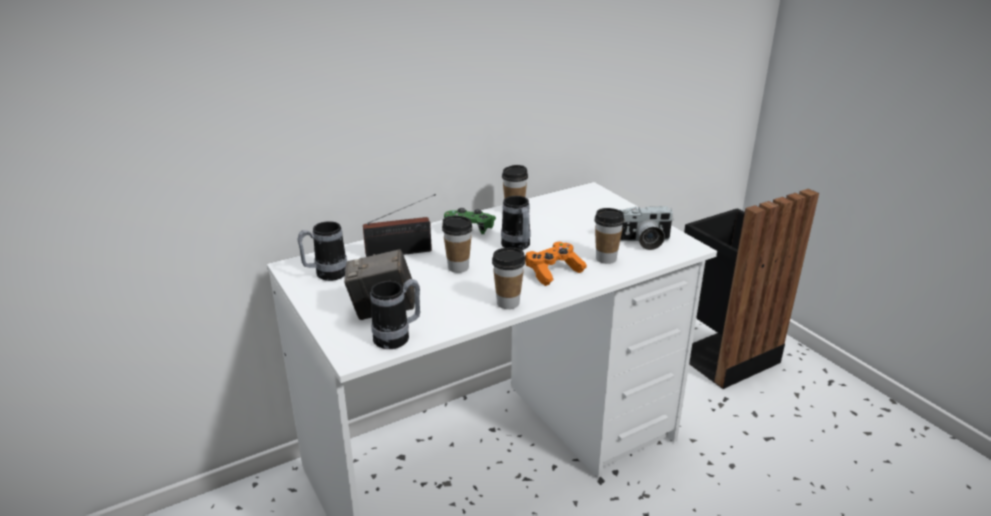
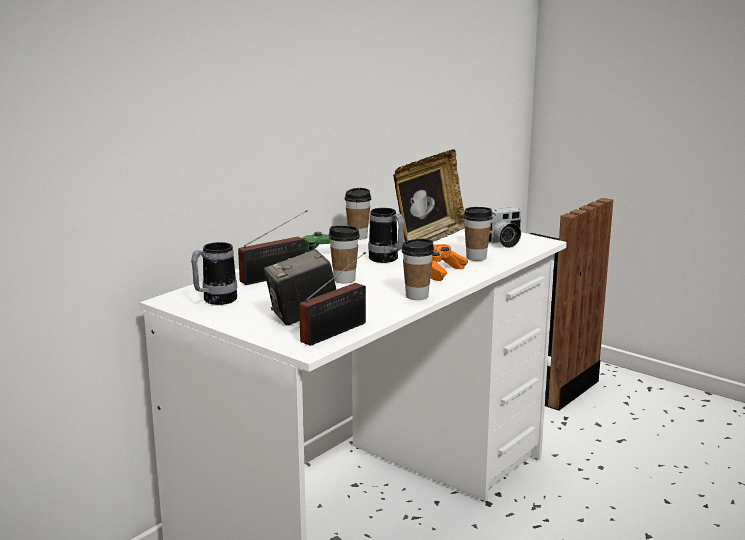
camera: 20 degrees left, 10 degrees down
mug [370,279,420,349] -> radio [299,252,366,346]
none -> picture frame [393,150,465,242]

